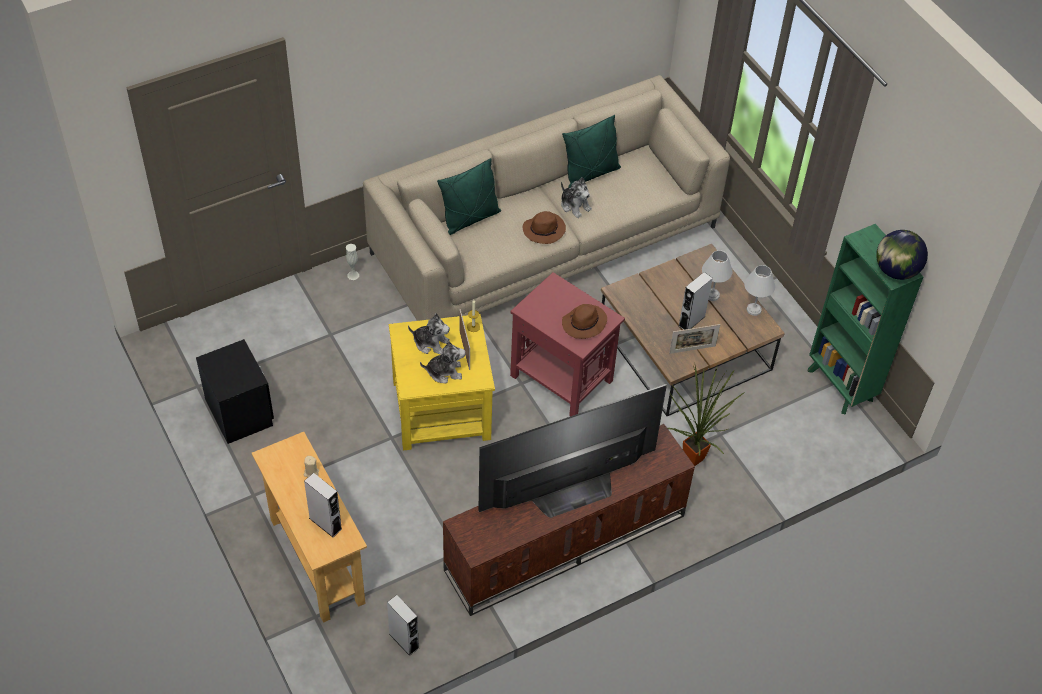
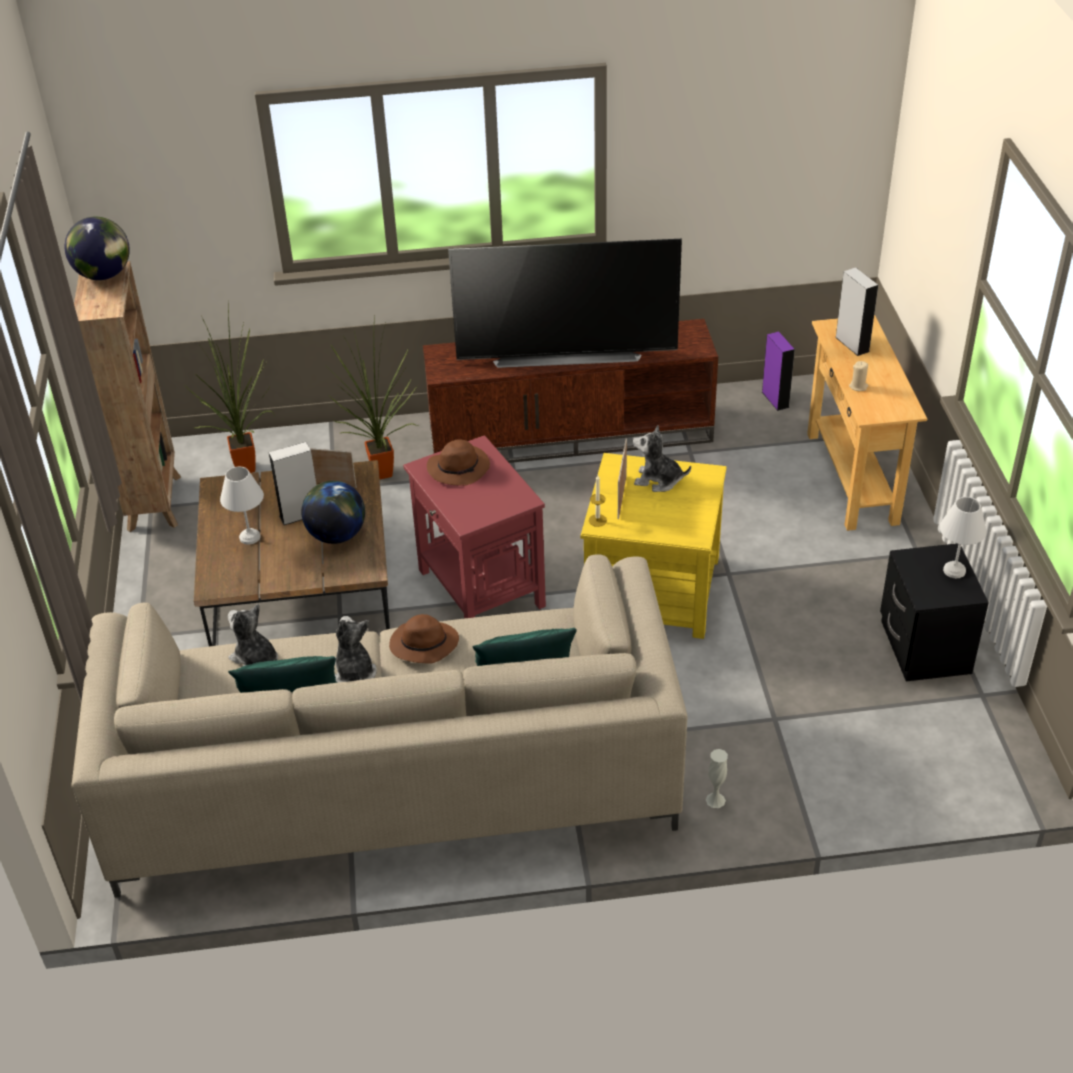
camera: 155 degrees left, 10 degrees down
grey speaker [387,595,419,656] -> purple speaker [762,332,795,411]
plush toy [408,313,450,355] -> plush toy moved to [228,604,278,666]
white table lamp [744,265,775,316] -> white table lamp moved to [940,497,987,578]
green bookcase [807,224,923,414] -> brown bookcase [74,261,181,532]
none -> potted plant [185,306,275,473]
none -> globe [301,481,365,544]

